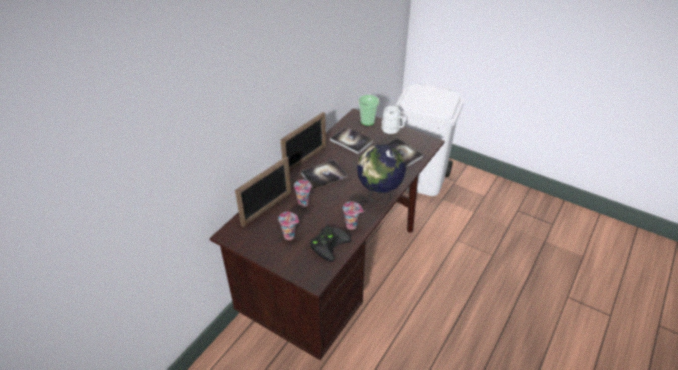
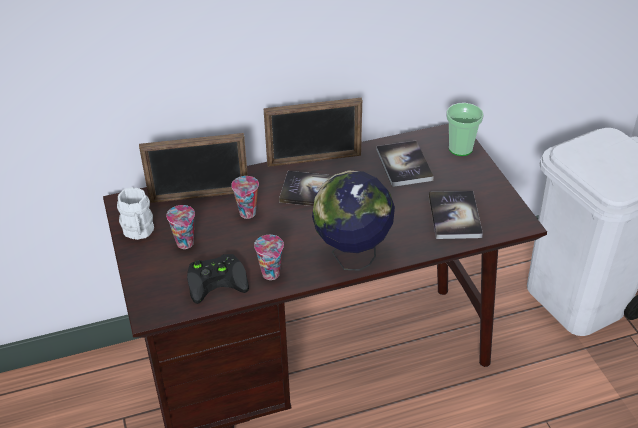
camera: 40 degrees right, 0 degrees up
white mug [382,106,405,134] -> white mug moved to [117,187,154,240]

